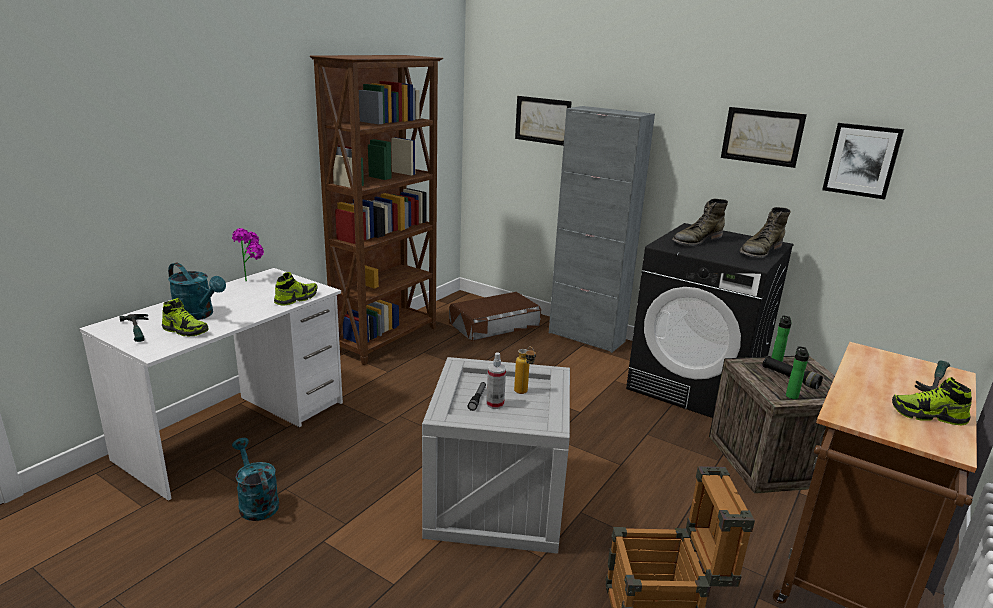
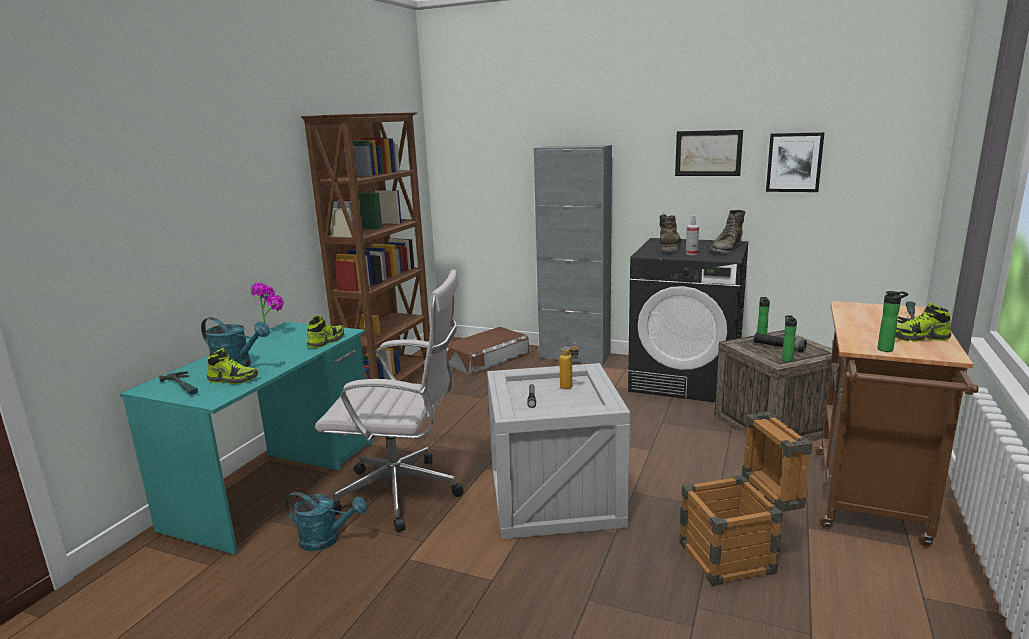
camera: 10 degrees left, 5 degrees down
white desk [79,268,343,501] -> turquoise desk [120,322,373,555]
turquoise watering can [232,438,279,521] -> turquoise watering can turned 150 degrees clockwise [285,492,367,551]
spray bottle [486,352,506,409] -> spray bottle moved to [686,215,699,255]
picture [515,96,572,146] -> none
green boot [672,199,728,246] -> green boot turned 150 degrees clockwise [659,214,682,252]
none -> white office chair [315,270,464,532]
none -> bottle [877,291,908,352]

